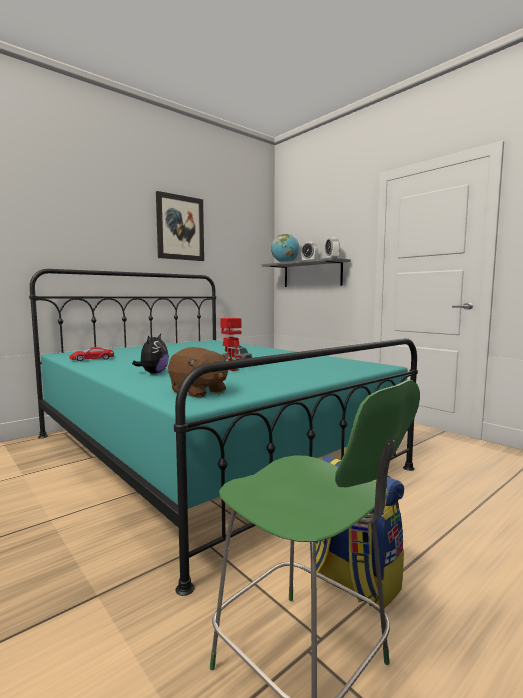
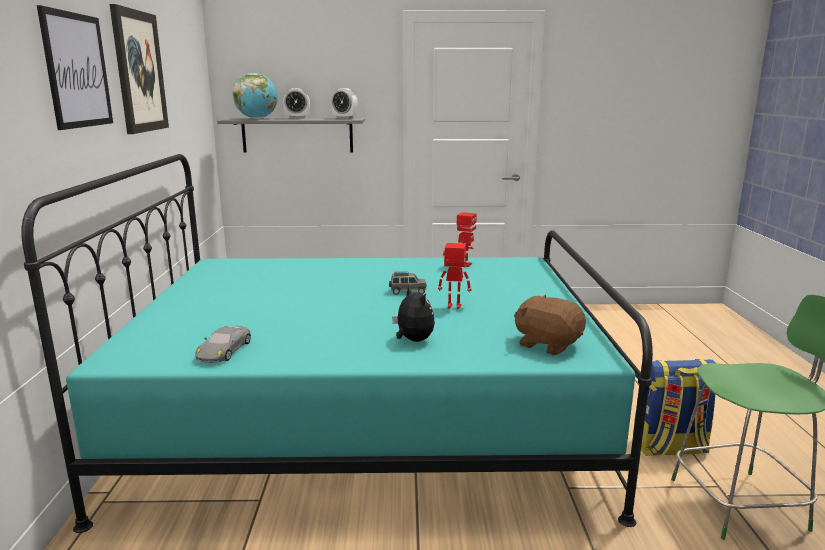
camera: 50 degrees left, 10 degrees up
red toy car [69,347,114,361] -> grey toy car [195,325,251,363]
brown plush toy [168,347,229,398] -> brown plush toy turned 135 degrees counterclockwise [514,295,586,355]
none -> picture [37,5,113,130]
none -> toy robot [457,212,477,267]

